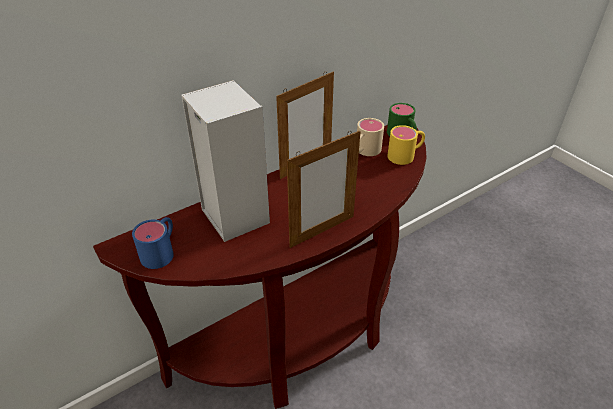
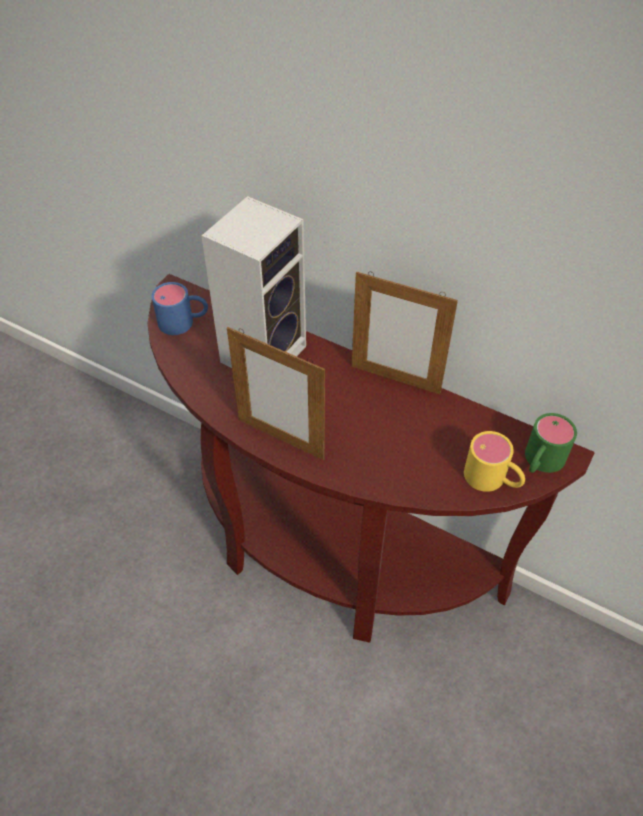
camera: 65 degrees right, 10 degrees up
beige mug [357,118,384,156] -> none

